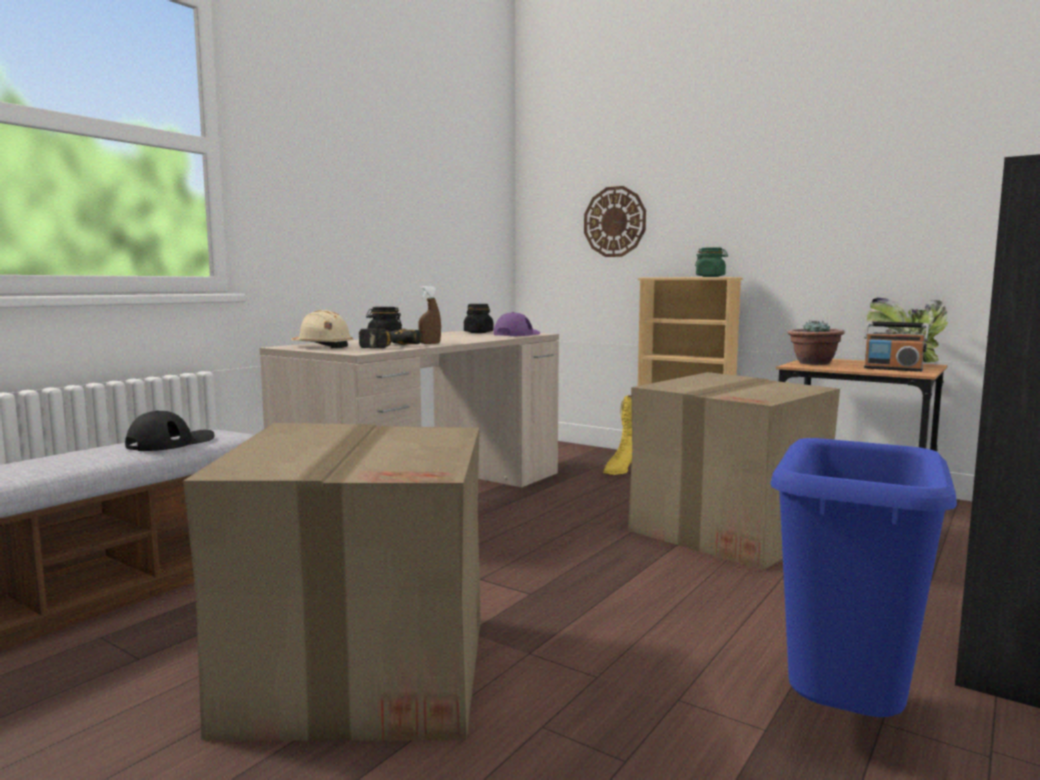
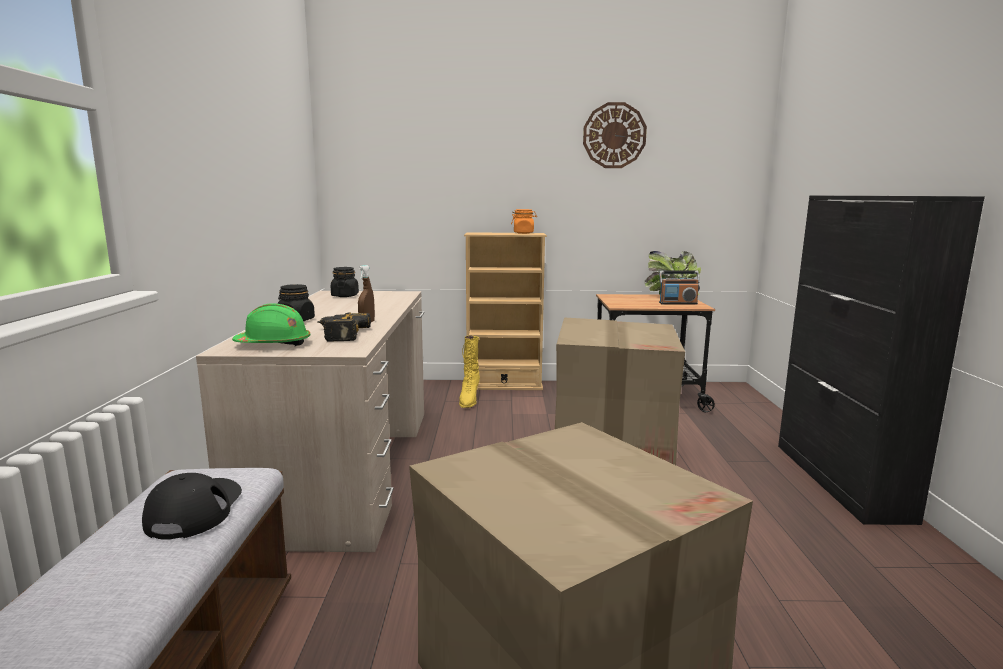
camera: 35 degrees left, 5 degrees up
beige hard hat [291,310,353,348] -> green hard hat [232,303,311,346]
purple cap [494,312,540,336] -> none
wall clock [584,186,646,257] -> wall clock moved to [583,102,647,168]
green jar [695,247,728,277] -> orange jar [511,209,537,234]
blue trash can [770,438,957,717] -> none
potted plant [787,320,845,365] -> none

